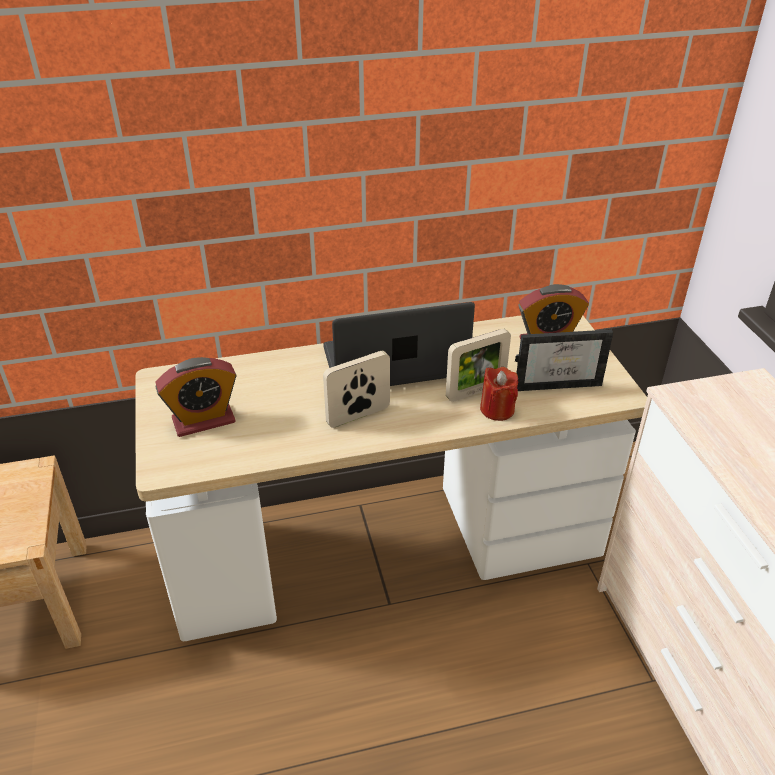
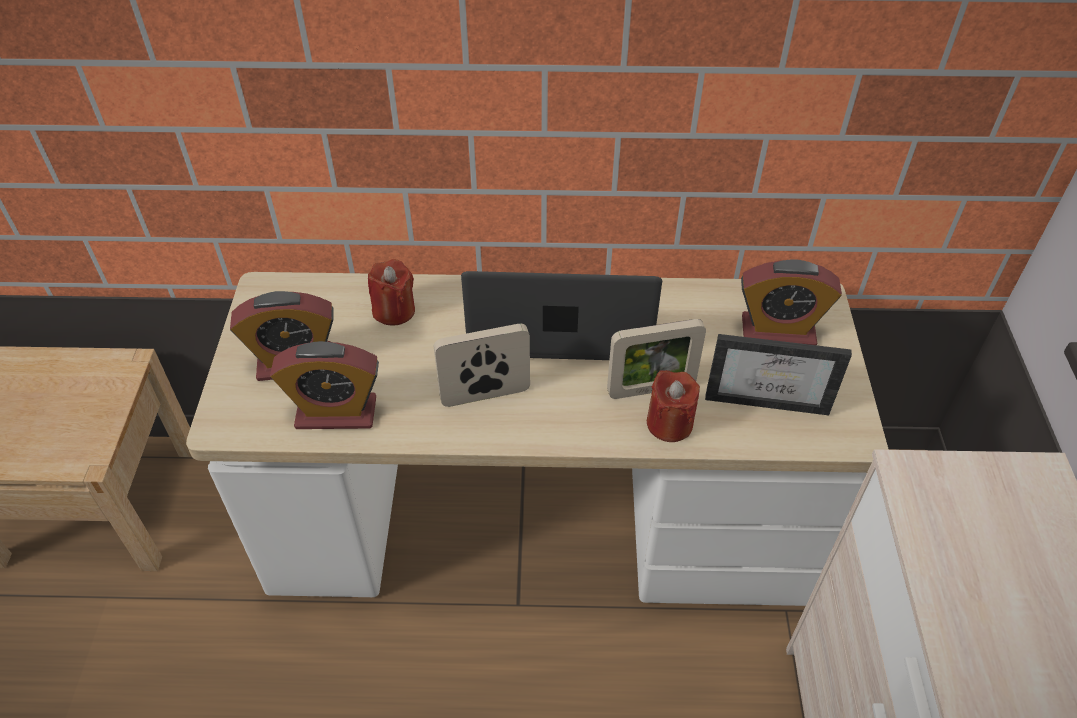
camera: 15 degrees right, 10 degrees up
none -> alarm clock [270,341,379,429]
none -> red candle [368,259,415,325]

